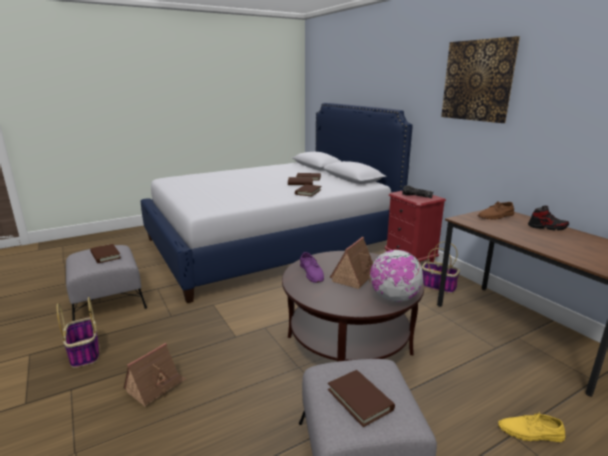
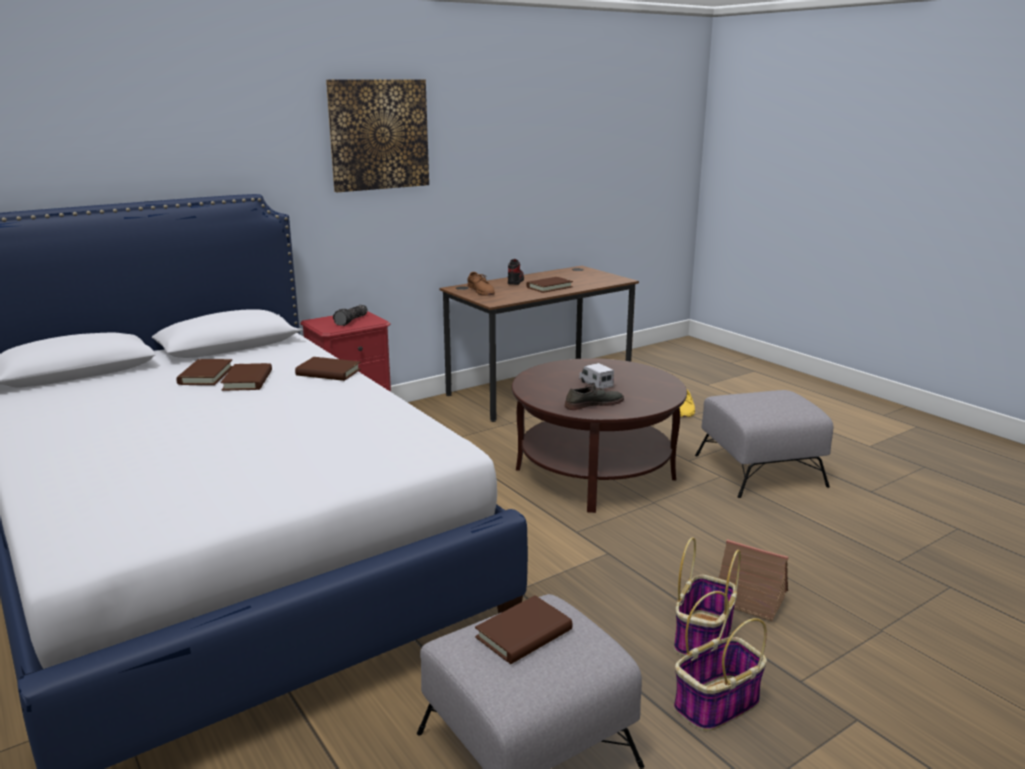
camera: 95 degrees left, 0 degrees up
purple shoe [300,252,324,283] -> grey shoe [565,383,624,410]
brown book [328,370,395,427] -> brown book moved to [526,277,573,293]
toy house [330,237,373,289] -> toy truck [579,363,614,389]
globe [370,250,423,302] -> none
basket [422,241,460,294] -> basket moved to [674,537,741,656]

